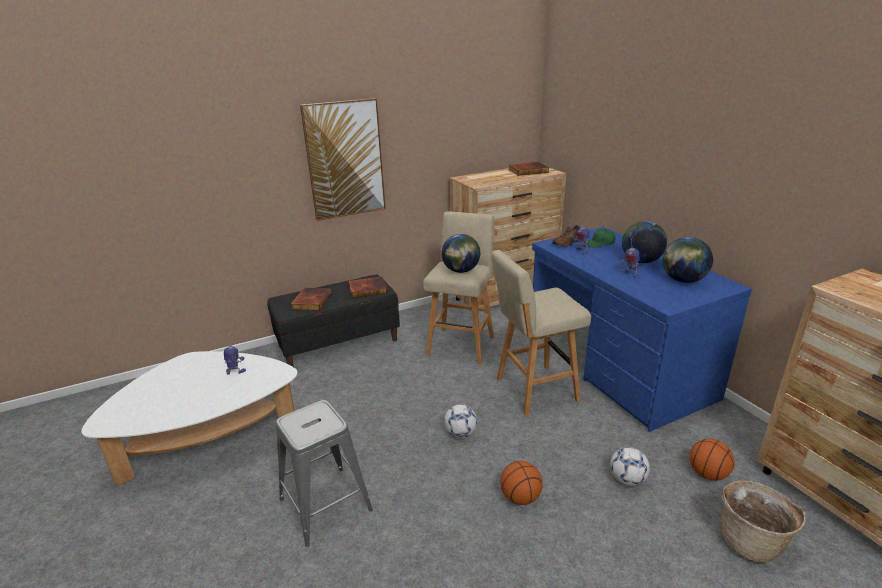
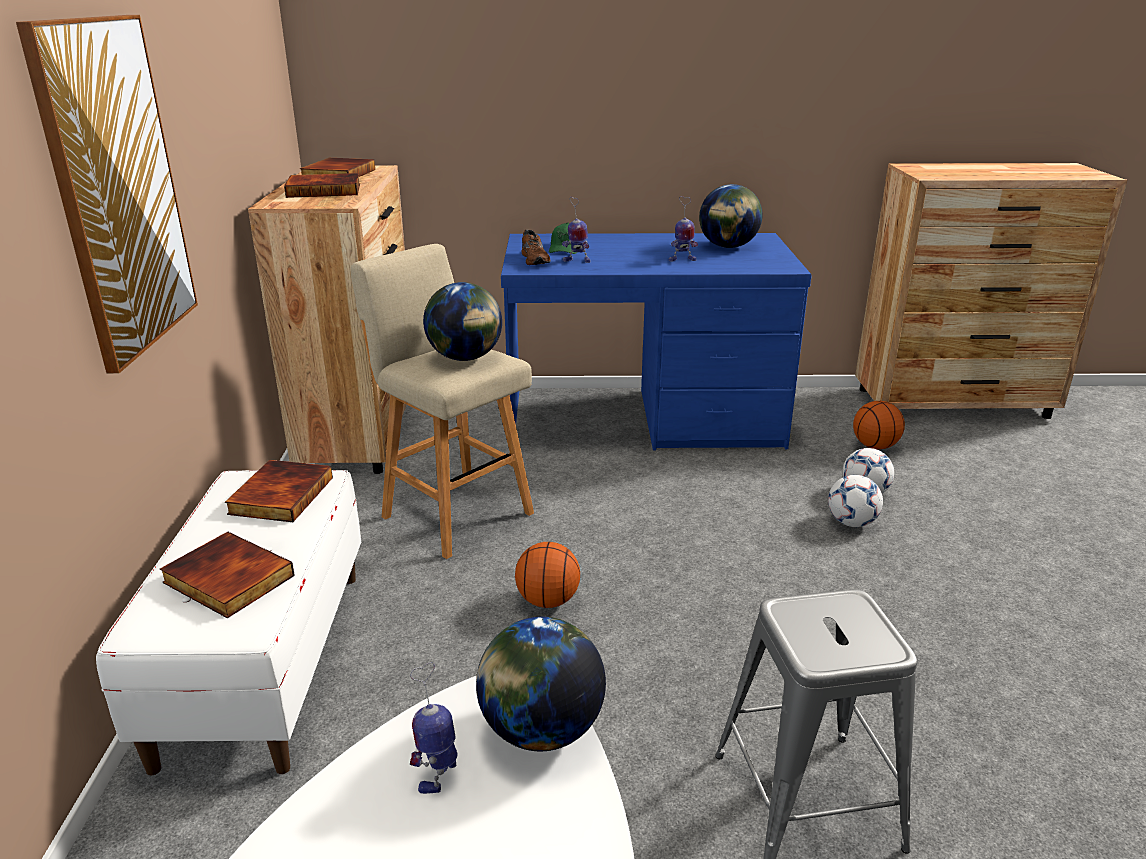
camera: 65 degrees left, 0 degrees up
black bench [268,274,400,367] -> white bench [96,470,361,775]
football [444,404,477,438] -> football moved to [828,475,883,527]
beige stool [491,250,591,416] -> none
basketball [500,461,543,505] -> basketball moved to [515,542,580,608]
globe [622,221,667,263] -> globe moved to [476,617,606,751]
basket [721,480,806,563] -> none
none -> book [284,173,360,198]

